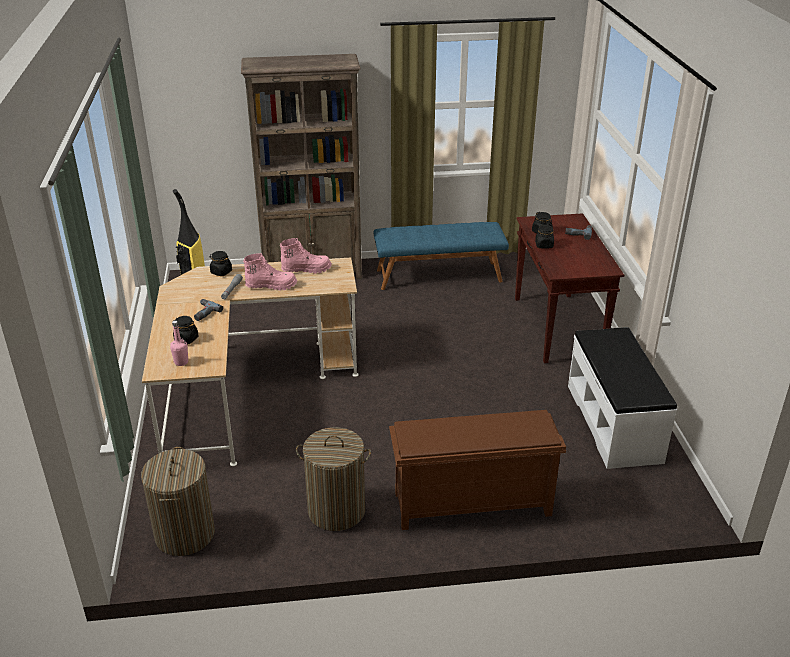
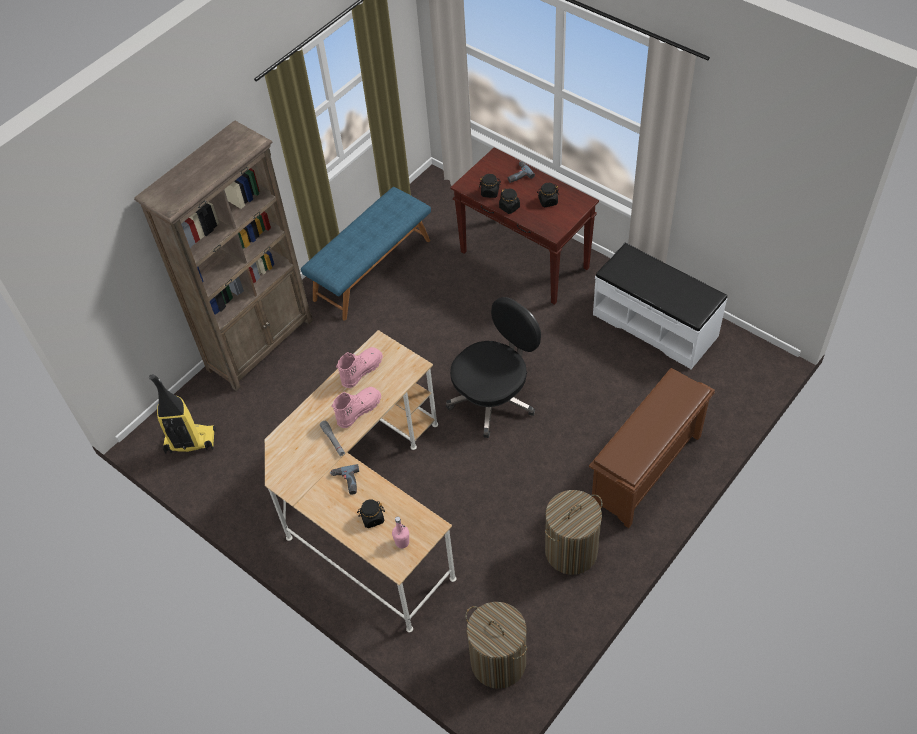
camera: 40 degrees left, 20 degrees up
black jar [209,251,232,276] -> black jar moved to [537,183,559,207]
none -> black office chair [446,297,541,438]

